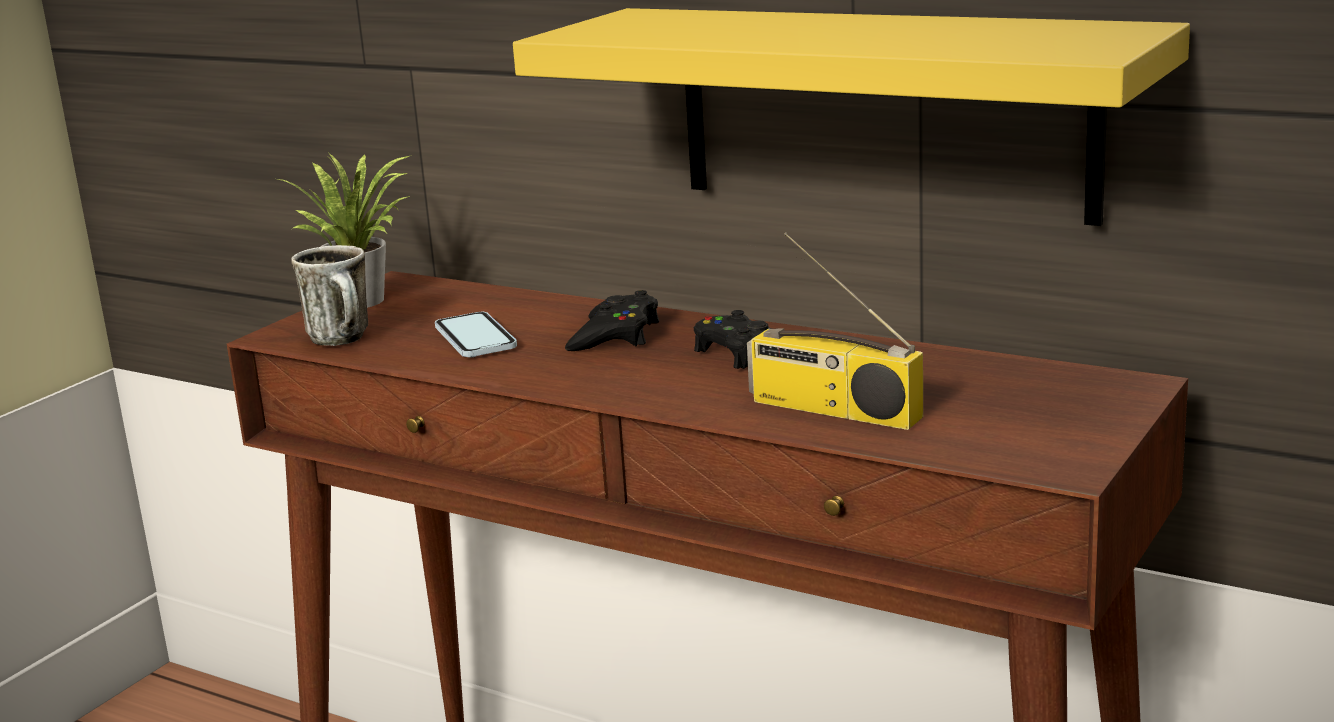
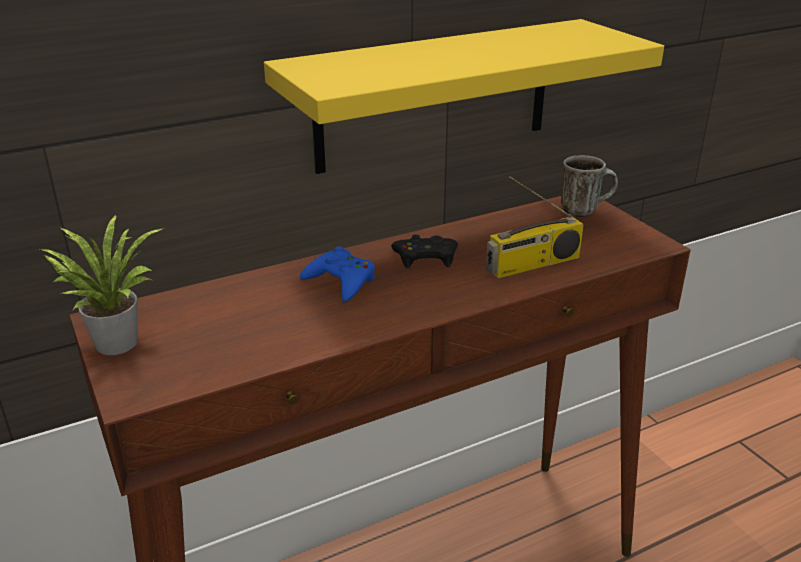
camera: 60 degrees left, 10 degrees up
mug [291,245,368,346] -> mug moved to [561,155,618,217]
phone [435,312,517,358] -> none
black game controller [565,290,659,351] -> blue game controller [300,247,375,302]

